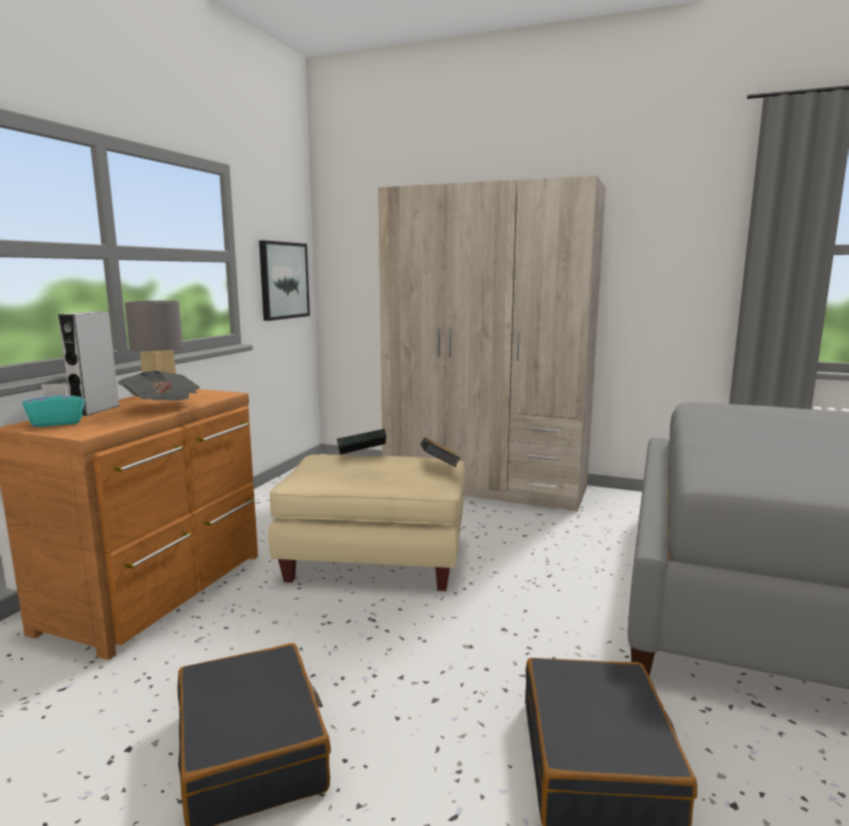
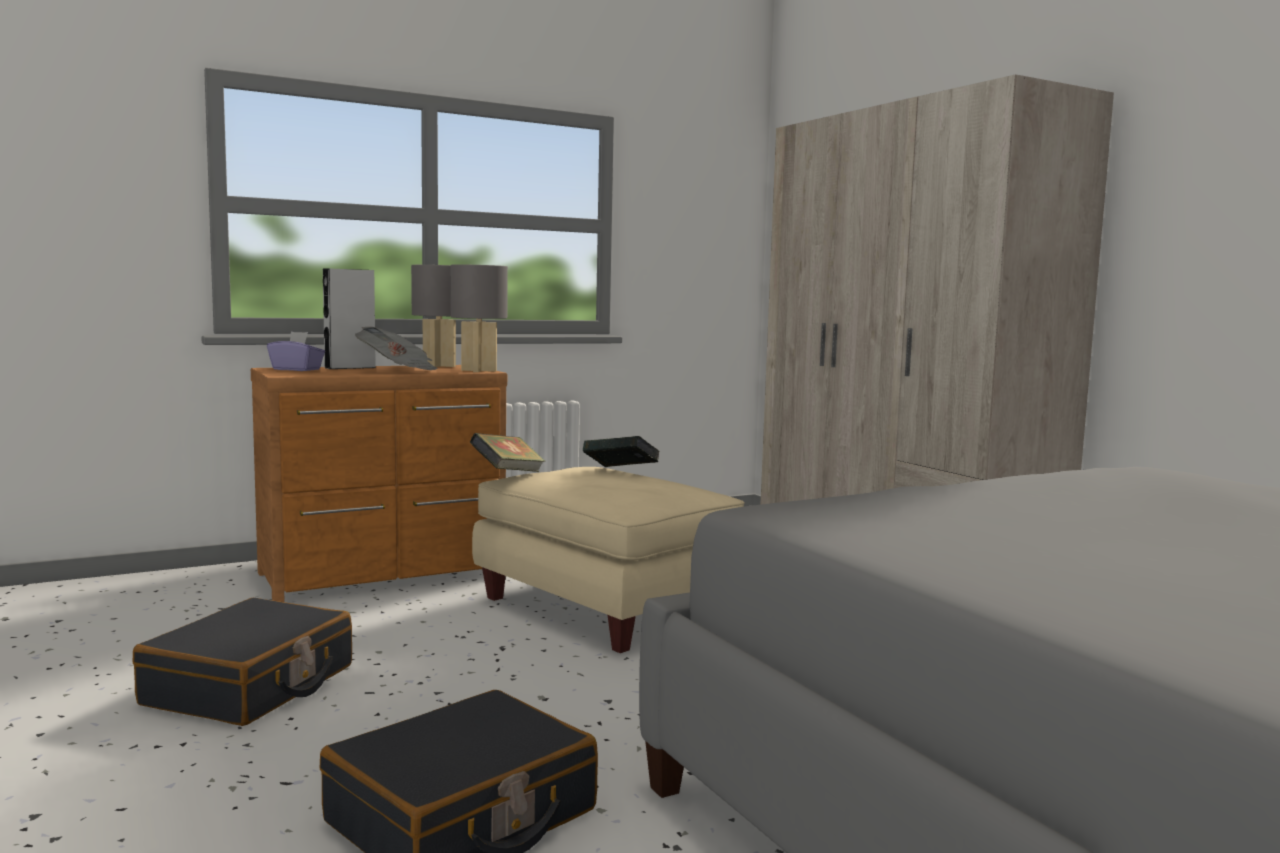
camera: 40 degrees right, 5 degrees down
turquoise tissue box [22,383,85,427] -> purple tissue box [267,332,325,371]
picture [259,240,310,321] -> none
book [420,438,461,467] -> book moved to [470,433,545,472]
none -> grey table lamp [450,264,508,372]

